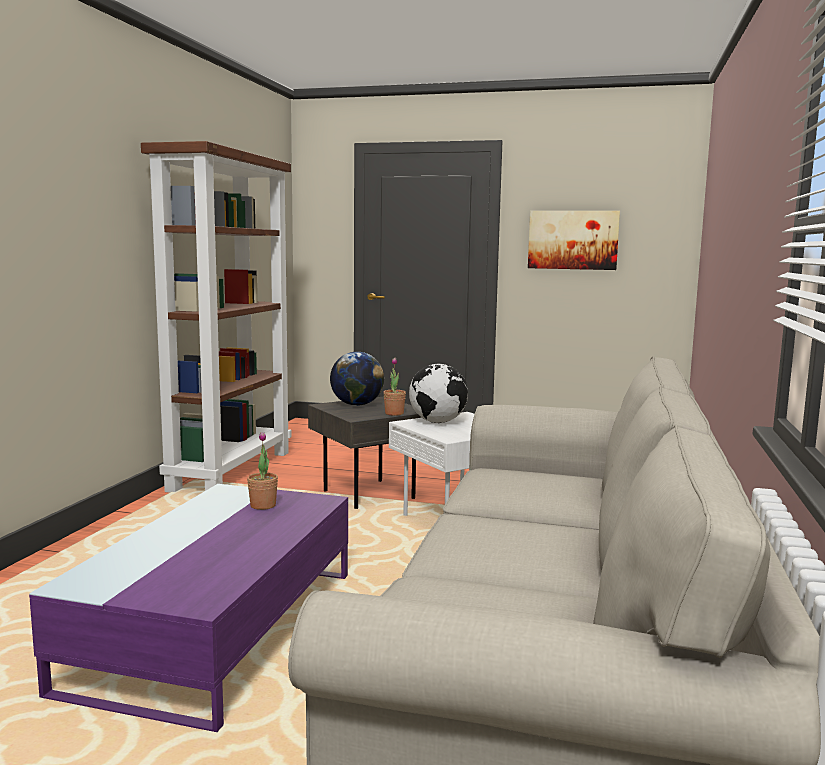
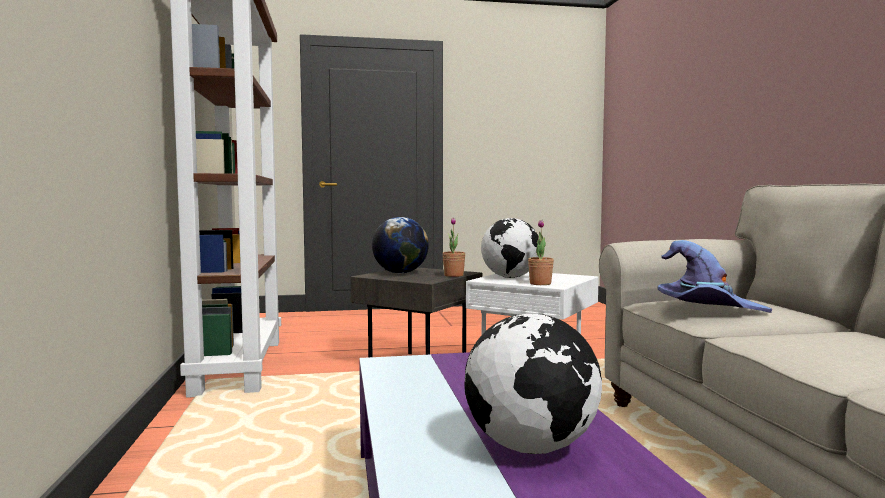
camera: 25 degrees left, 5 degrees down
potted plant [247,432,278,510] -> potted plant moved to [528,220,554,285]
picture [528,211,620,270] -> none
none -> globe [464,314,602,454]
none -> purple hat [657,240,772,313]

